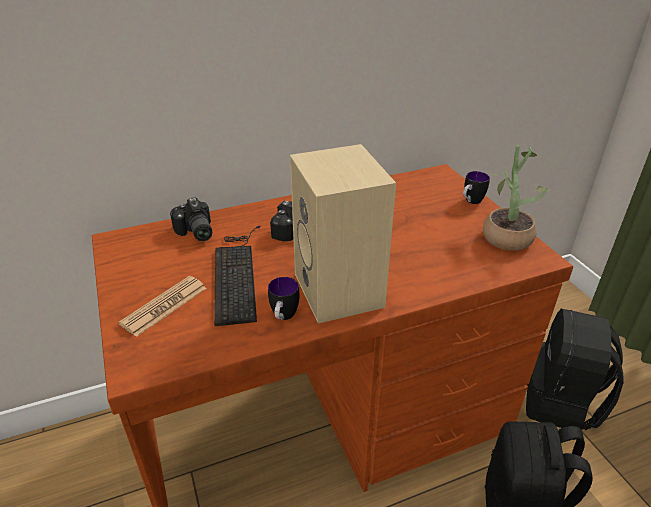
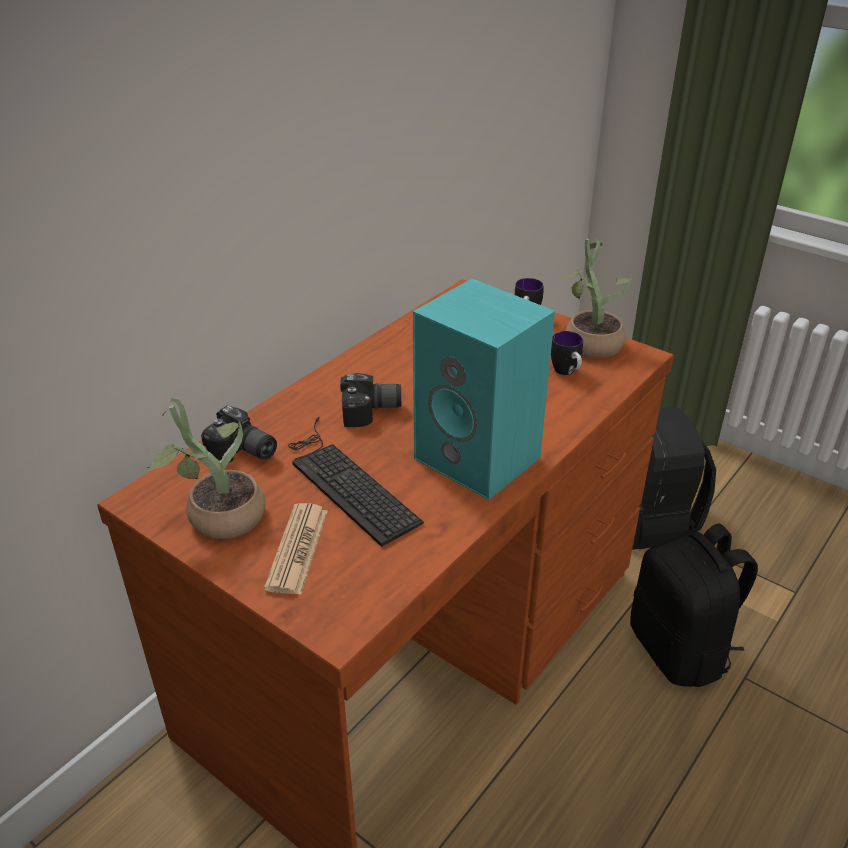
camera: 30 degrees left, 0 degrees up
mug [268,277,300,320] -> mug moved to [551,331,583,375]
beige speaker [290,144,396,324] -> turquoise speaker [413,278,555,500]
none -> potted plant [147,398,265,539]

